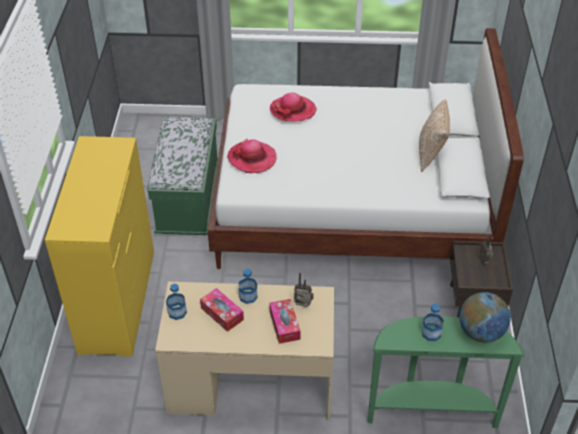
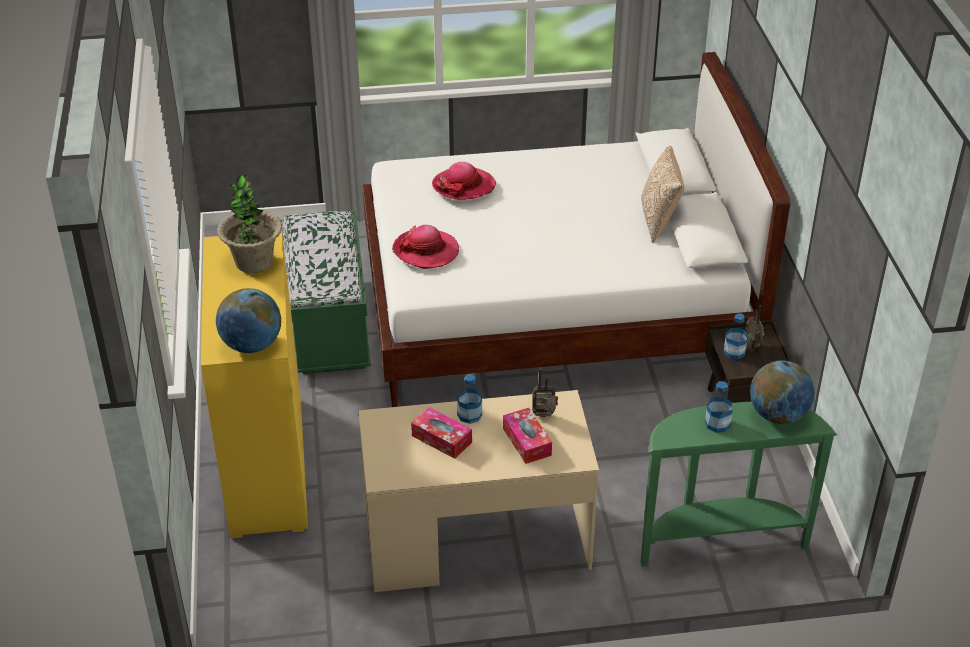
camera: 10 degrees left, 5 degrees down
bottle [166,284,187,320] -> bottle moved to [724,314,748,360]
none -> globe [216,288,281,353]
none -> potted plant [217,175,282,273]

